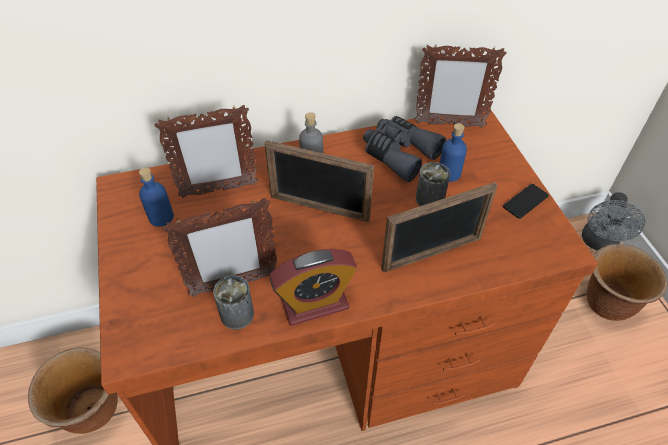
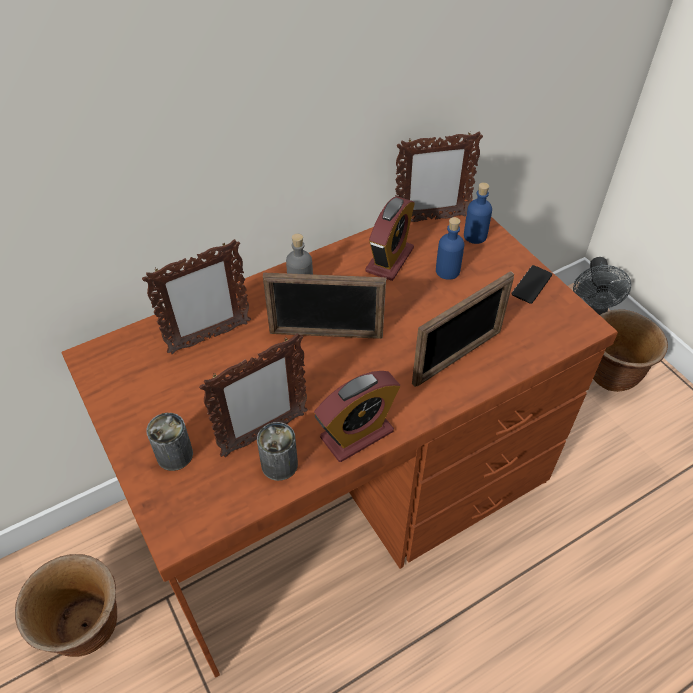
camera: 15 degrees left, 0 degrees up
blue bottle [139,167,174,227] -> blue bottle moved to [464,182,492,244]
grey binoculars [363,116,446,182] -> alarm clock [365,196,415,281]
can [416,162,450,206] -> can moved to [146,413,193,471]

